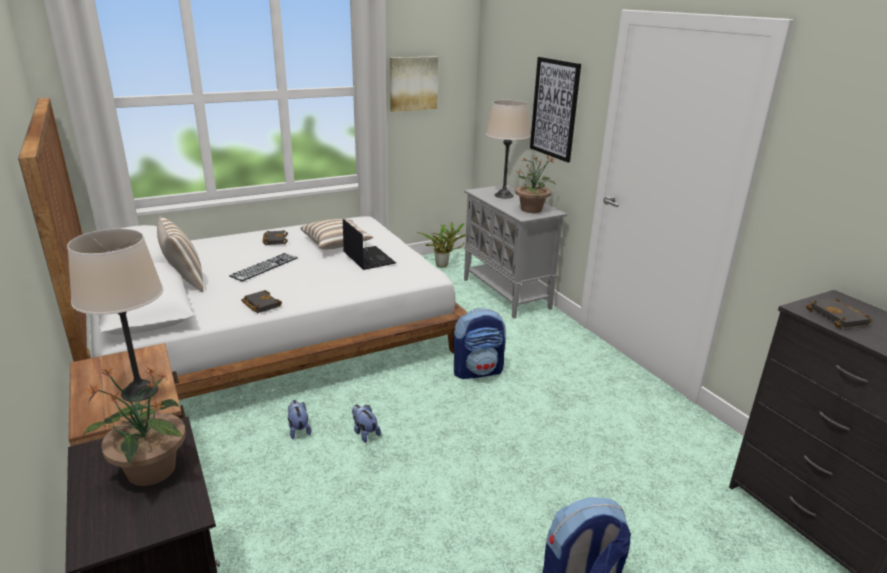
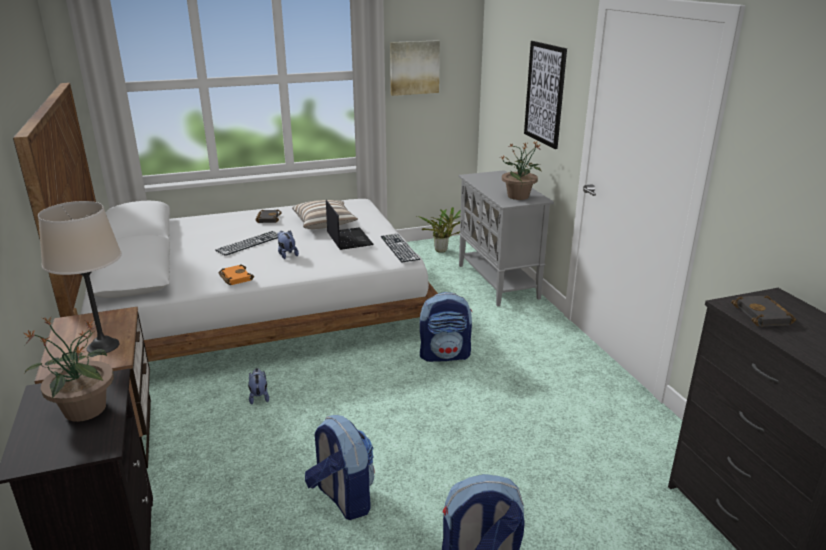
camera: 10 degrees right, 0 degrees up
pillow [157,216,203,292] -> none
black book [241,290,282,313] -> orange book [218,264,254,285]
plush toy [352,404,381,443] -> plush toy moved to [277,230,299,259]
beige table lamp [486,100,531,198] -> none
none -> backpack [305,415,375,520]
none -> keyboard [380,234,420,262]

